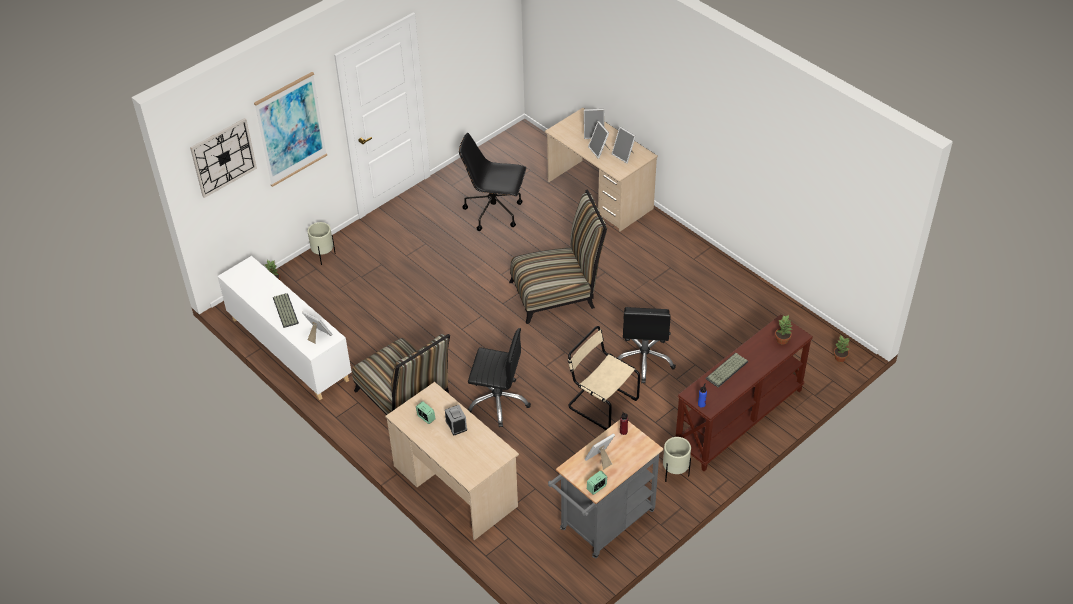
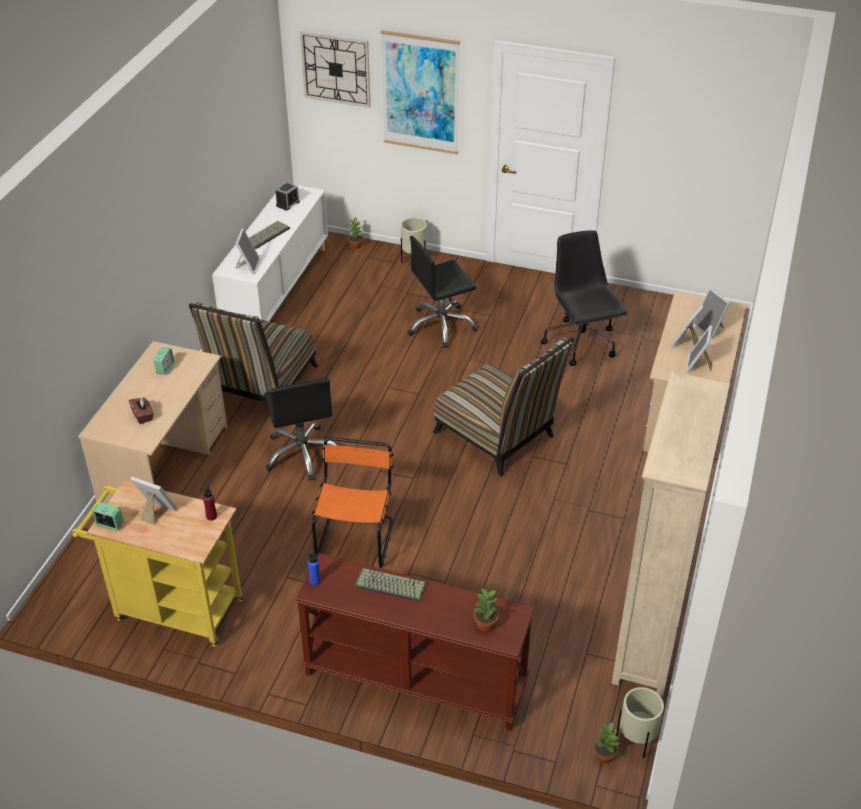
camera: 60 degrees right, 5 degrees down
alarm clock [445,405,467,435] -> alarm clock moved to [275,182,300,211]
grey cart [548,420,664,558] -> yellow cart [72,481,243,647]
beige chair [568,326,640,430] -> orange chair [312,437,394,568]
black office chair [618,307,676,383] -> black office chair moved to [408,236,478,348]
beige planter [663,437,691,482] -> beige planter moved to [616,687,664,758]
none -> brown tissue box [129,397,154,424]
none -> beige bookcase [611,372,730,697]

